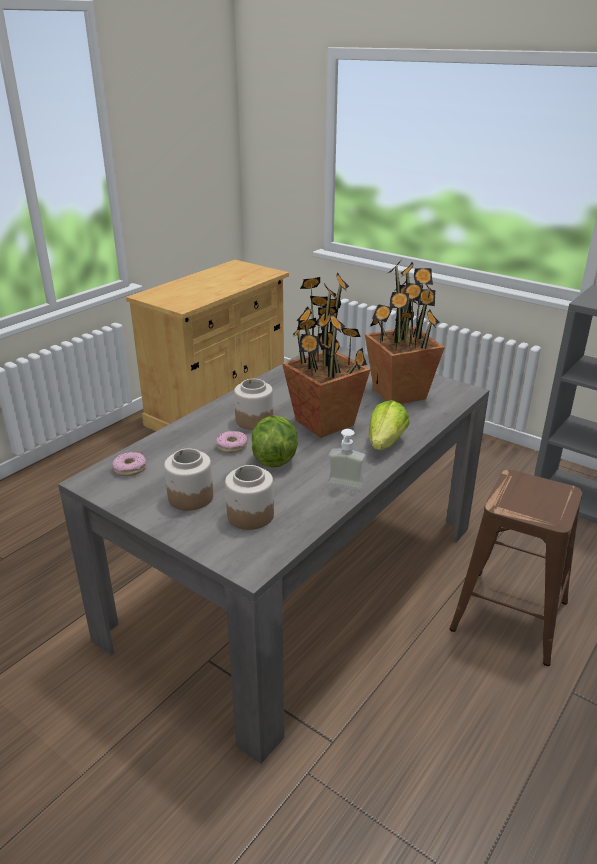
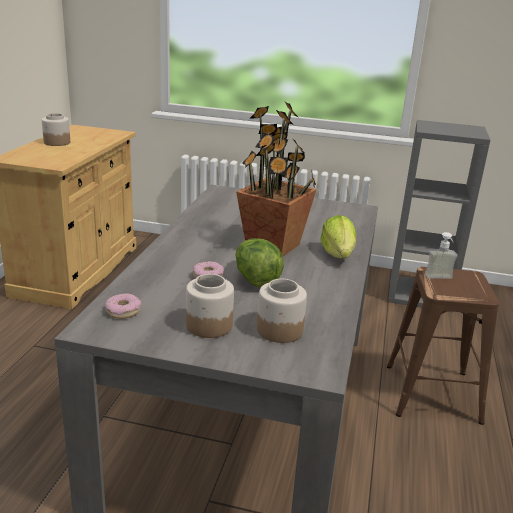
camera: 25 degrees left, 5 degrees down
jar [234,379,273,430] -> jar moved to [42,113,70,146]
soap dispenser [328,429,365,490] -> soap dispenser moved to [425,232,457,279]
potted plant [365,259,445,404] -> none

